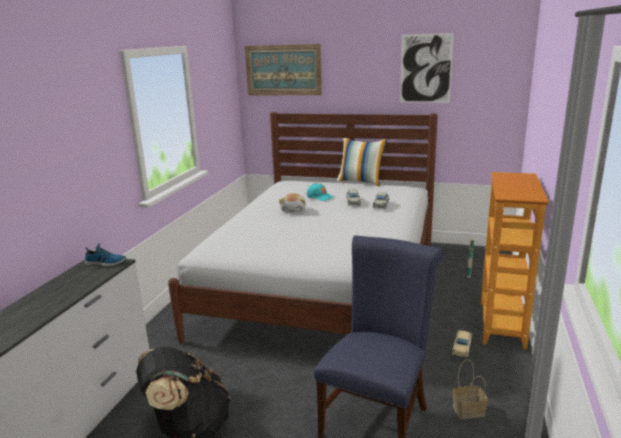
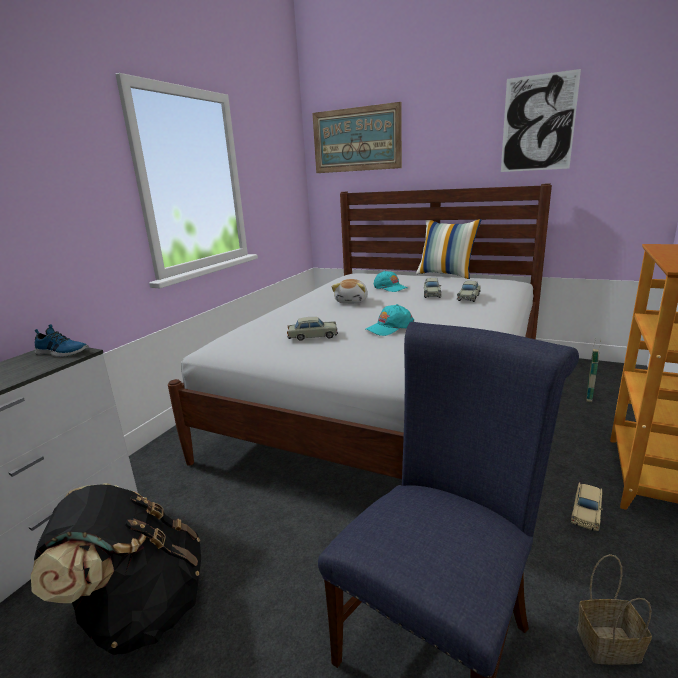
camera: 10 degrees right, 0 degrees up
none -> beige toy car [287,317,338,341]
none -> turquoise cap [365,304,414,336]

